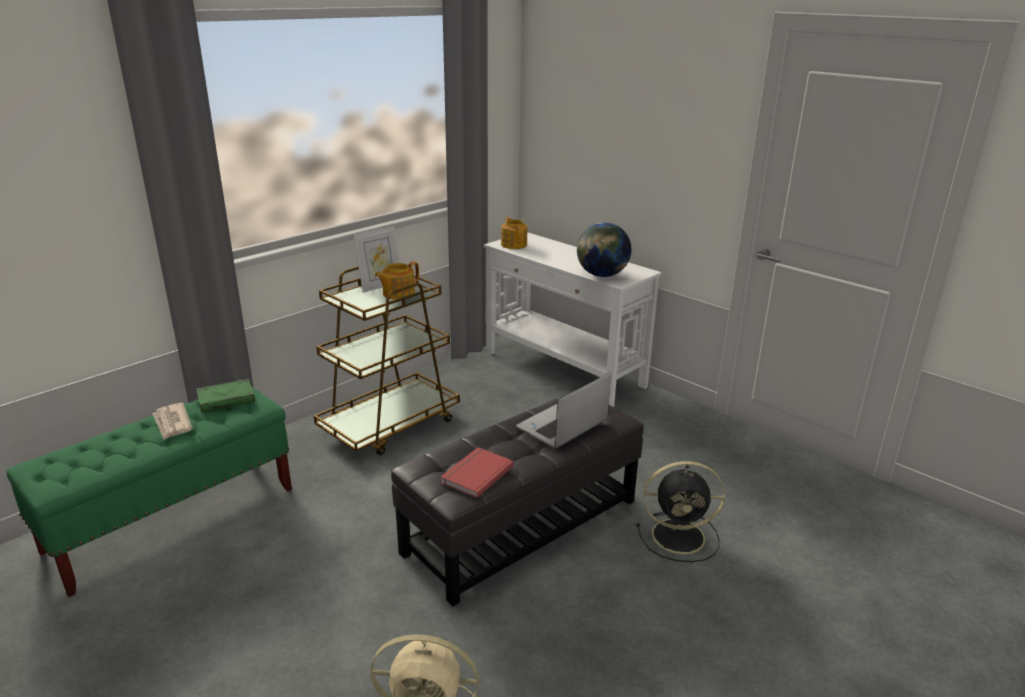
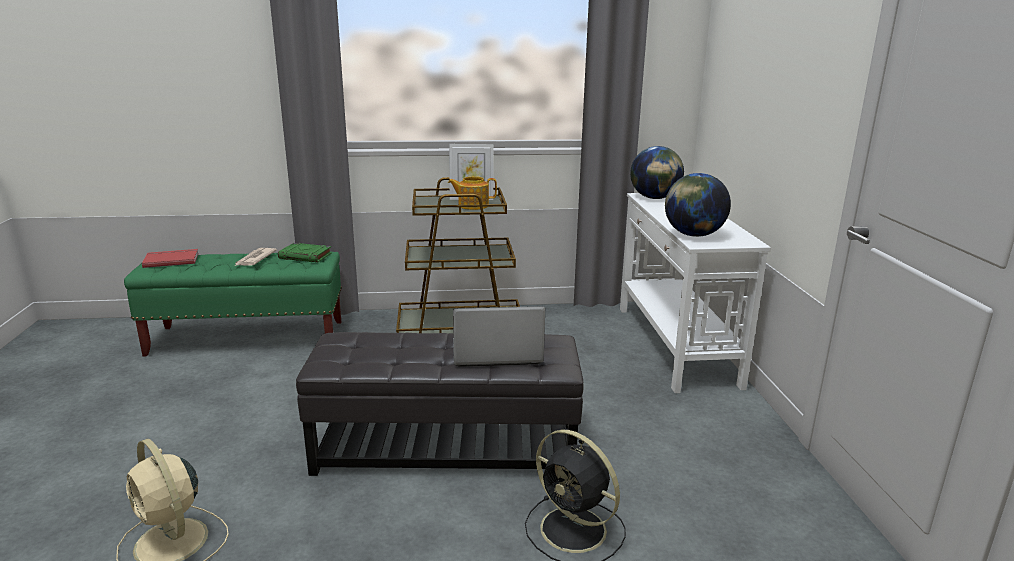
camera: 40 degrees right, 5 degrees down
red book [440,447,514,498] -> red book moved to [142,249,198,268]
teapot [501,217,527,249] -> globe [630,146,684,199]

